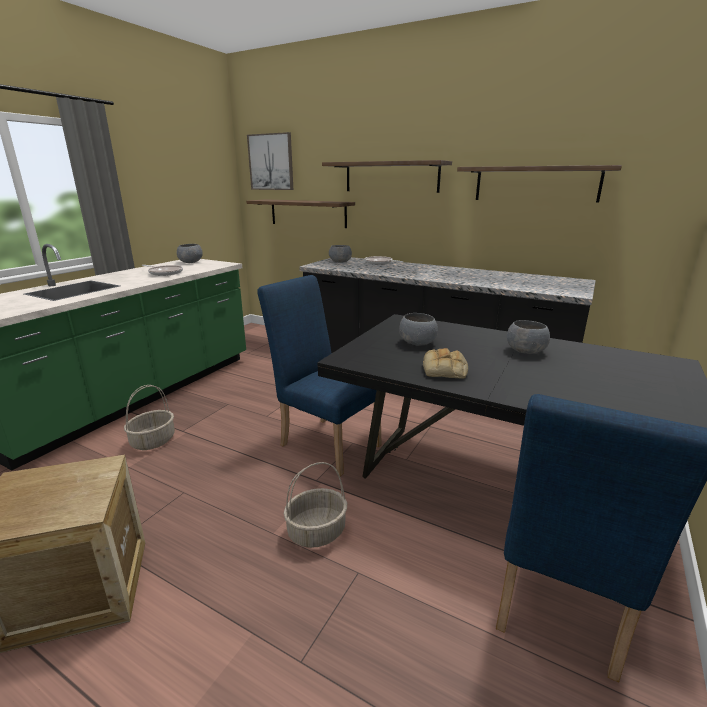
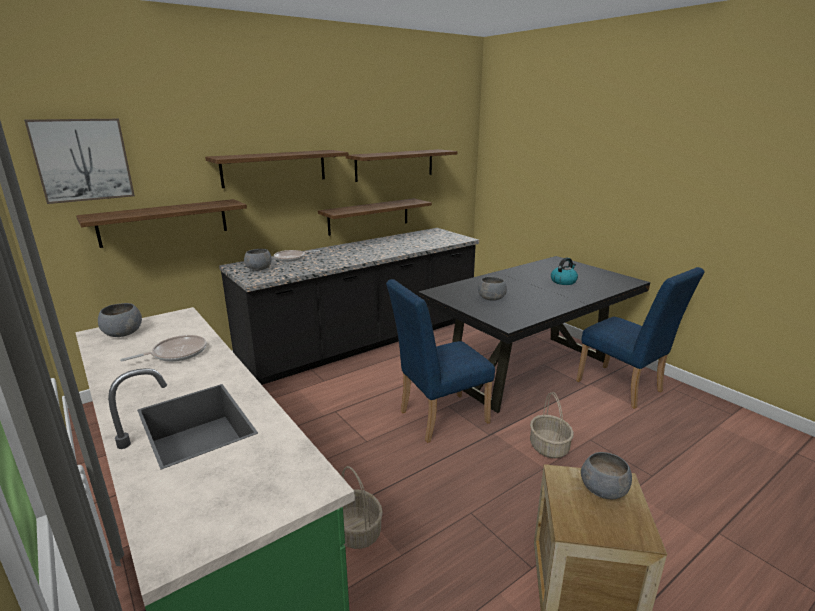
camera: 65 degrees left, 0 degrees up
bread [423,348,468,378] -> none
grey bowl [507,320,550,354] -> grey bowl moved to [581,452,632,499]
none -> shelf [318,198,432,236]
none -> kettle [551,257,578,285]

